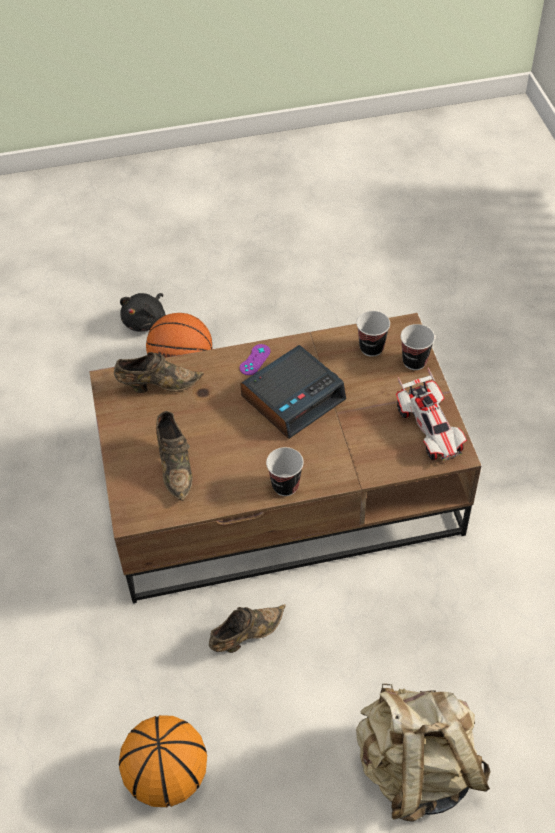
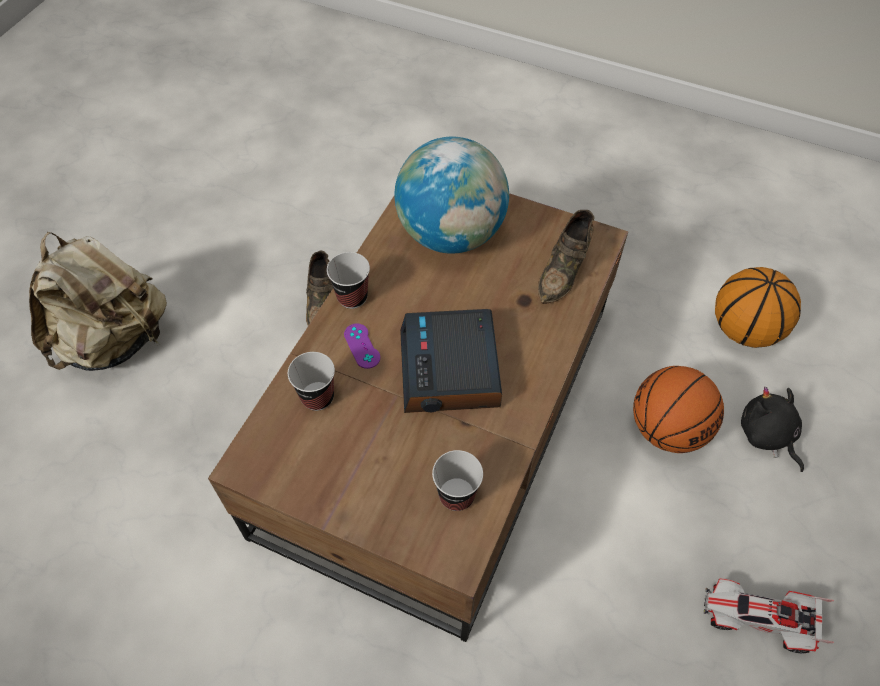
camera: 125 degrees right, 5 degrees up
basketball [119,715,207,807] -> basketball moved to [715,267,801,348]
brown shoe [156,411,193,501] -> globe [395,137,509,254]
purple game controller [240,344,271,375] -> purple game controller moved to [344,323,380,369]
toy car [396,367,467,461] -> toy car moved to [704,578,834,654]
cup [401,324,435,370] -> cup moved to [288,352,335,411]

